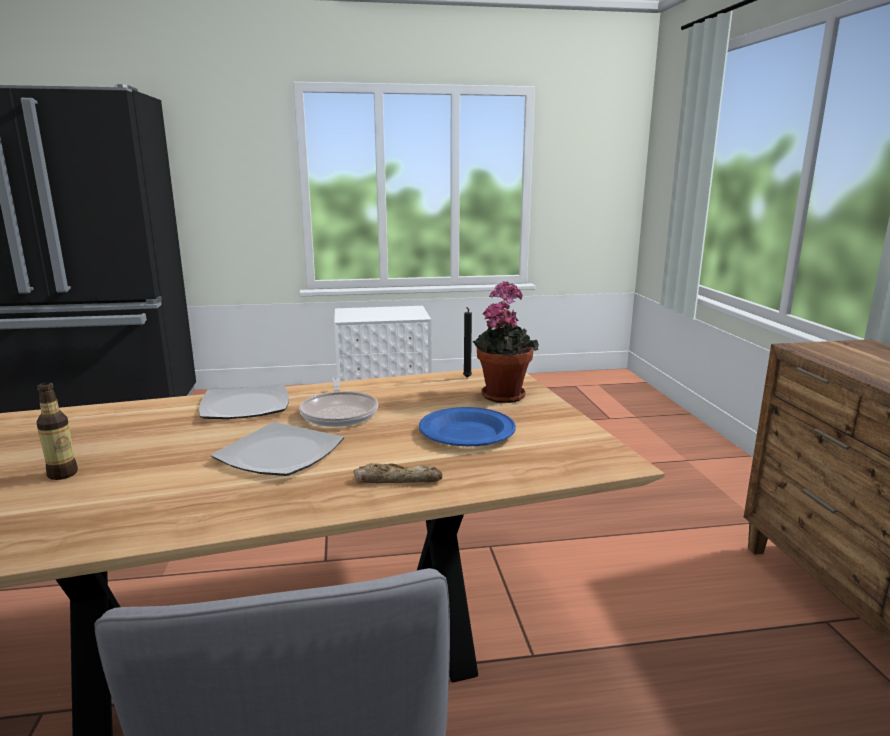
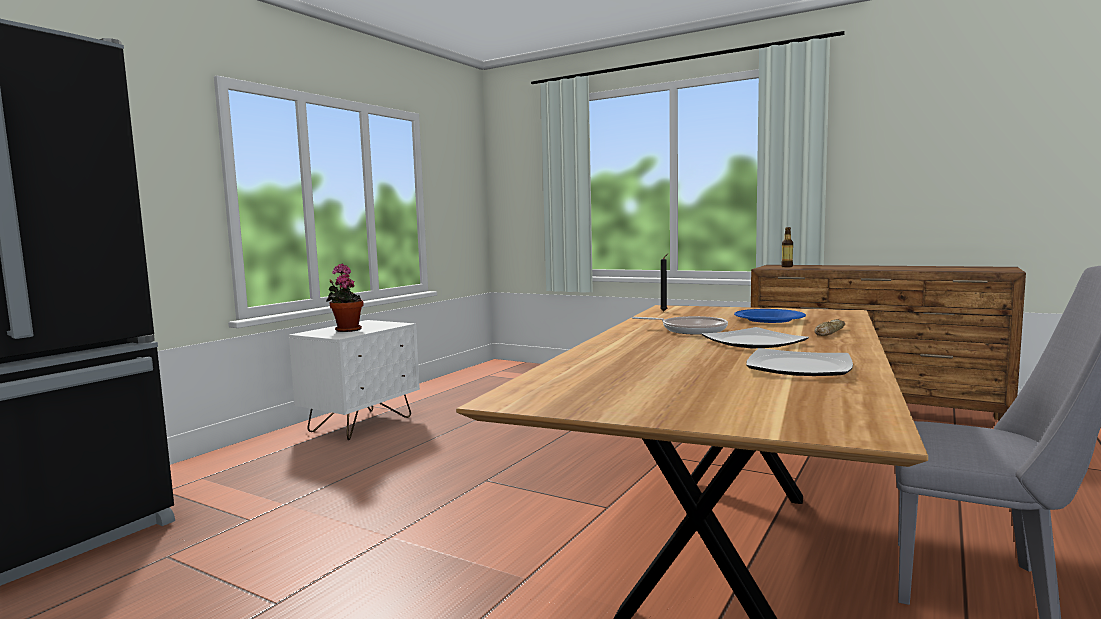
camera: 50 degrees left, 10 degrees down
bottle [37,382,78,480] -> bottle moved to [781,227,793,267]
plate [199,383,289,419] -> plate moved to [746,348,853,376]
potted plant [473,281,539,403] -> potted plant moved to [326,264,364,332]

